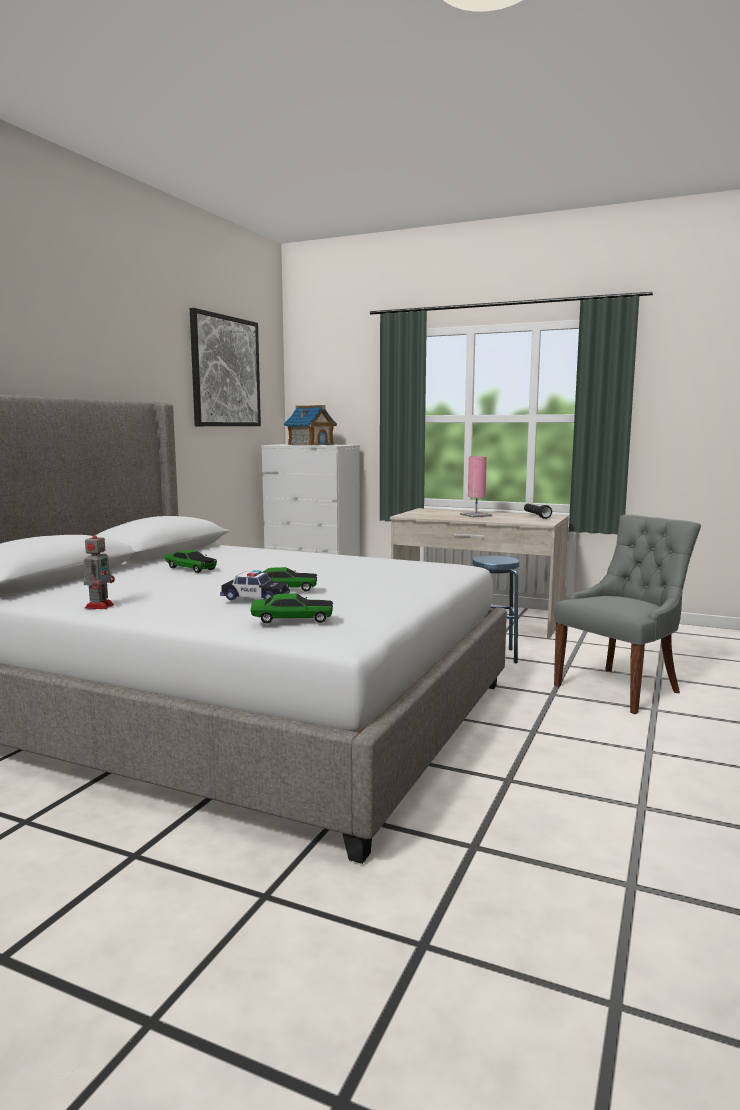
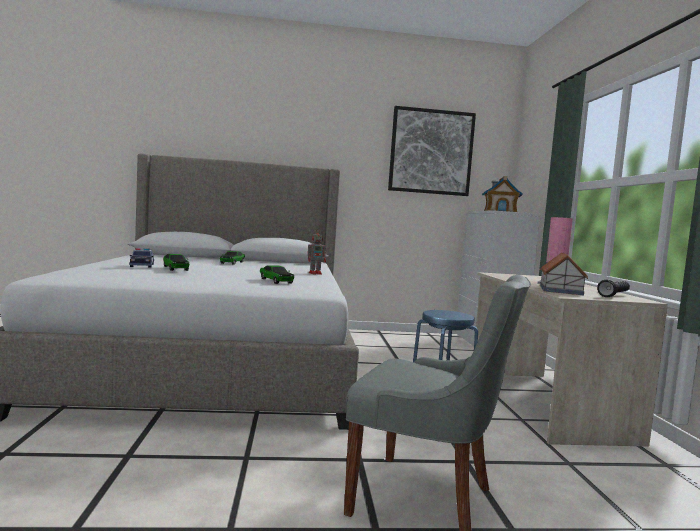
camera: 60 degrees right, 5 degrees down
toy robot [84,529,115,609] -> toy robot moved to [308,229,326,275]
toy car [250,593,333,623] -> toy car moved to [260,266,294,284]
none -> toy house [540,252,588,295]

